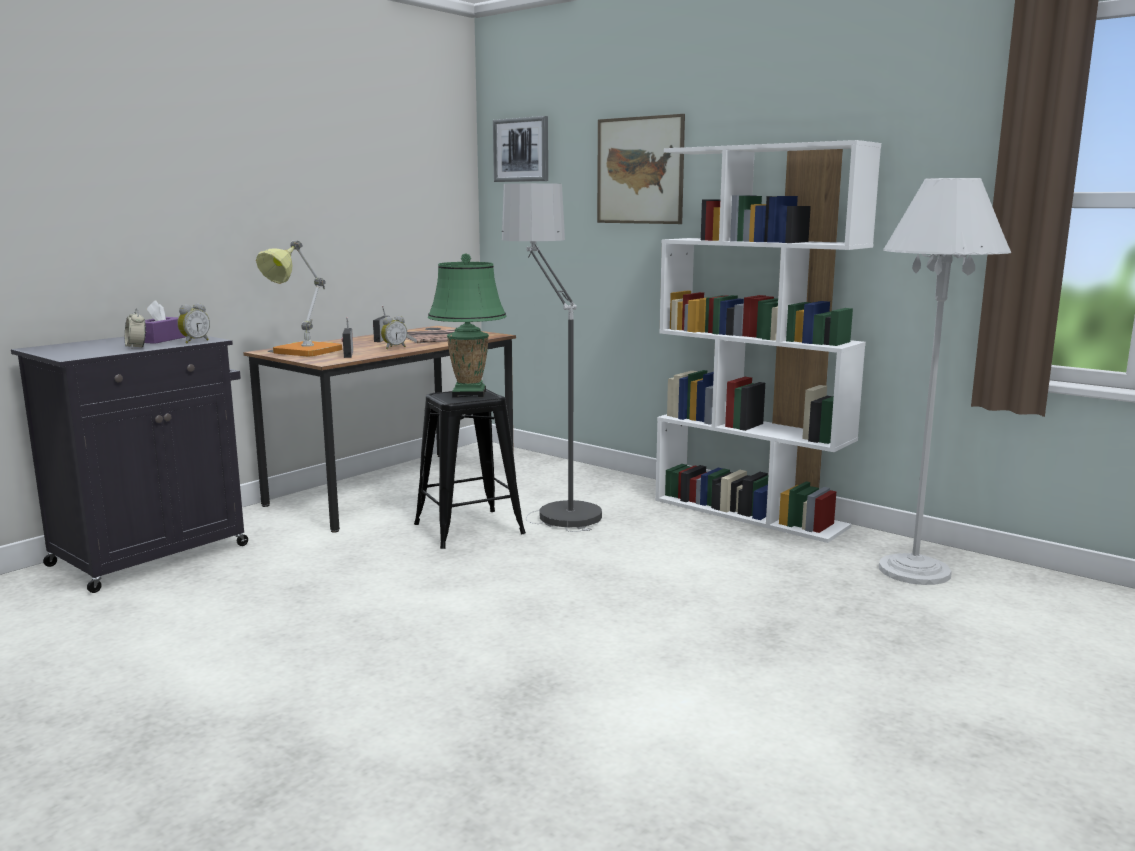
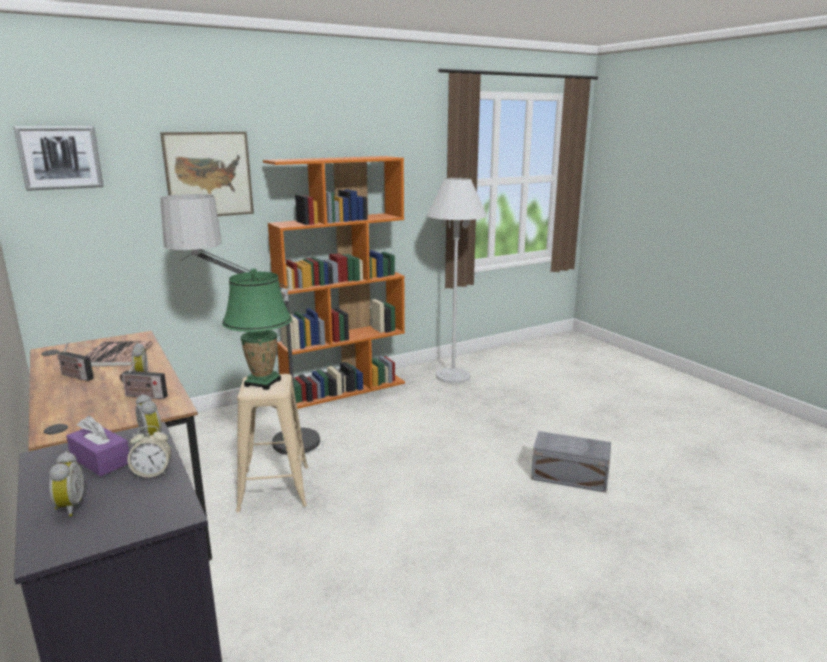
camera: 70 degrees left, 5 degrees up
table lamp [256,241,342,356] -> none
black stool [414,389,526,549] -> beige stool [236,374,308,512]
white bookcase [655,140,881,543] -> orange bookcase [263,156,405,409]
none -> alarm clock [49,451,84,517]
none -> grey storage box [531,431,611,493]

